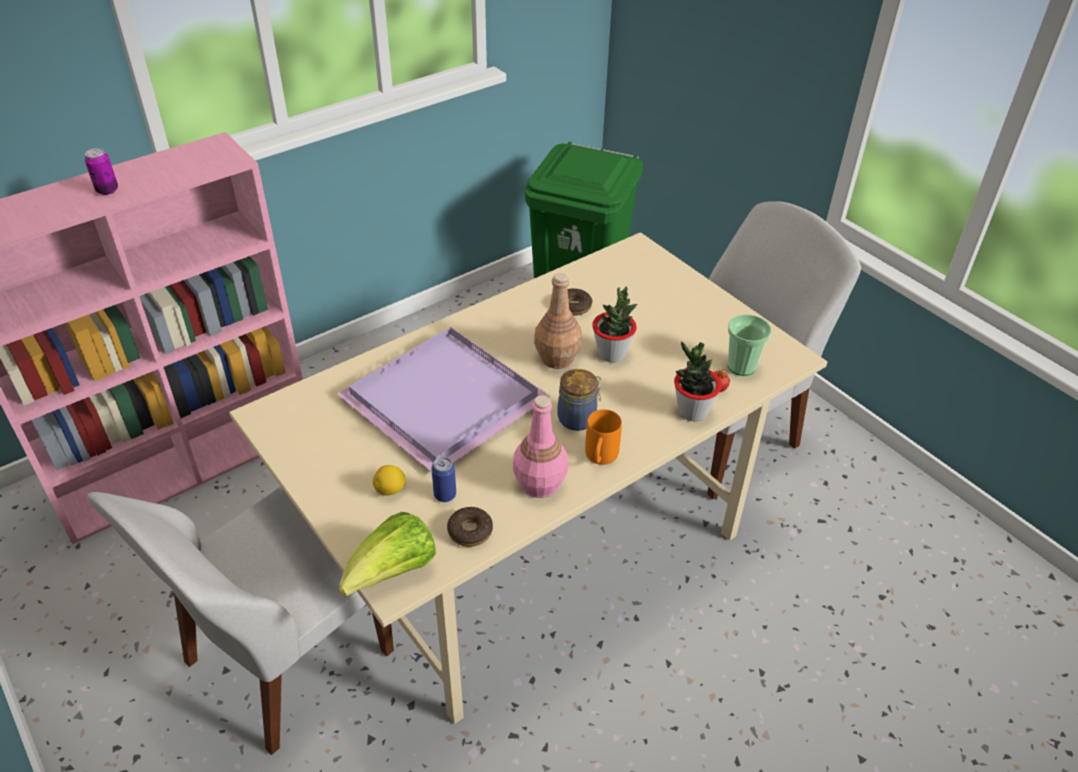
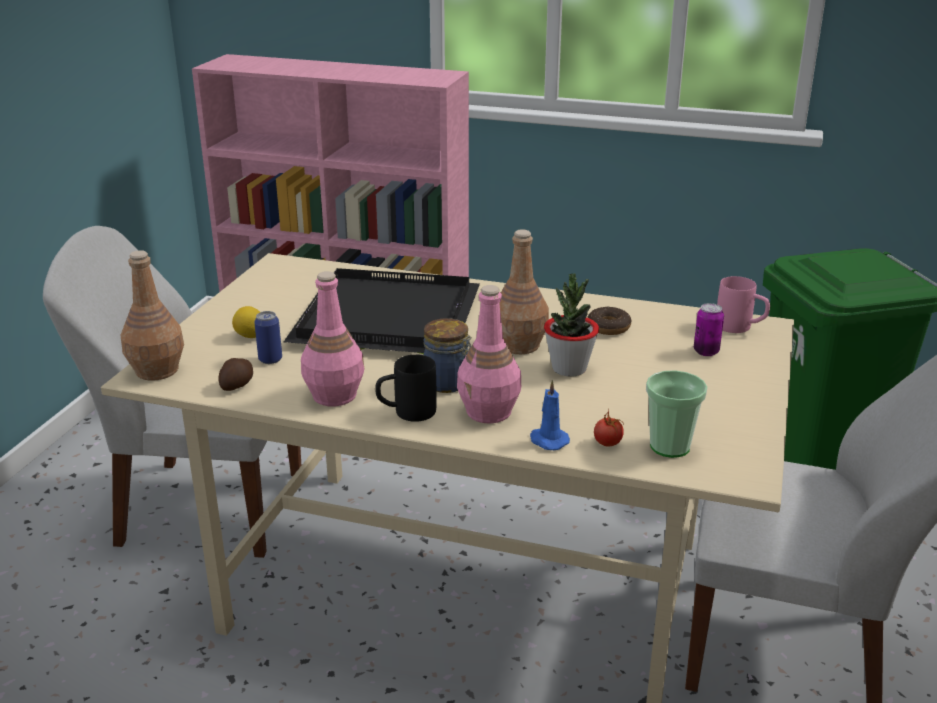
camera: 55 degrees right, 15 degrees down
can [85,148,118,195] -> can moved to [694,303,724,356]
purple tray [337,327,550,472] -> black tray [284,268,480,354]
lettuce [339,512,436,597] -> brown bottle [121,250,184,380]
donut [447,507,493,547] -> potato [218,358,253,391]
orange mug [585,409,622,465] -> black mug [375,354,437,422]
potted plant [674,342,722,421] -> blue candle [530,380,570,450]
none -> pink bottle [457,285,521,424]
none -> pink mug [717,276,770,333]

